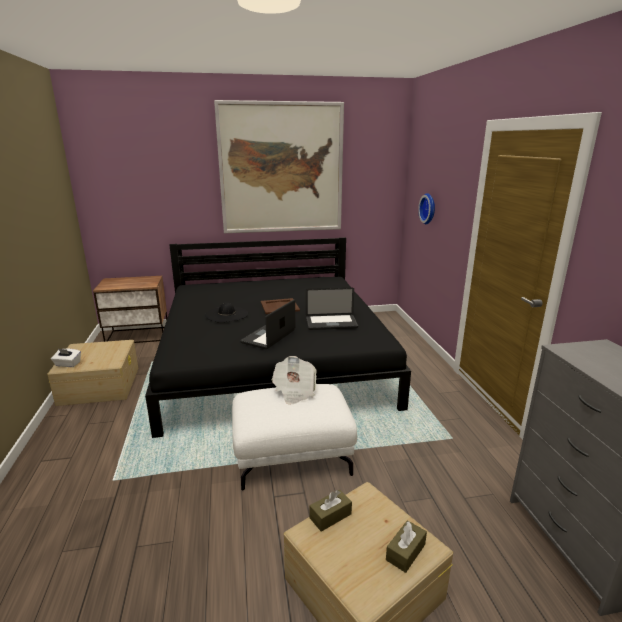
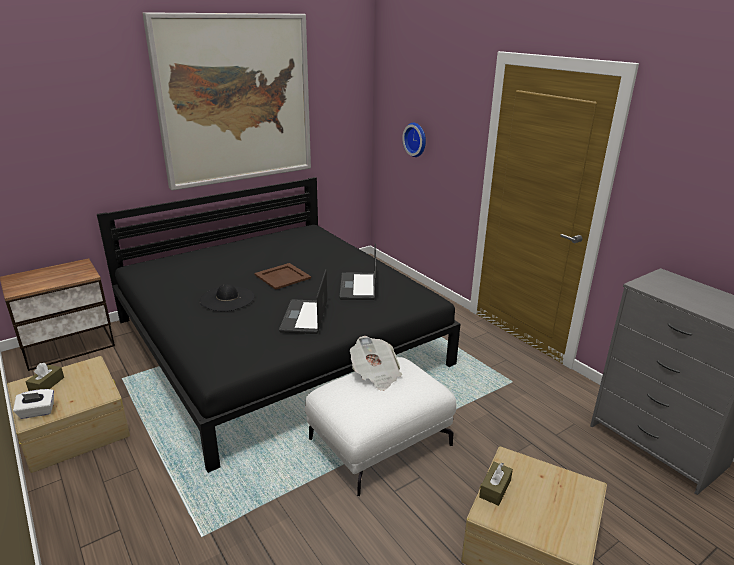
camera: 25 degrees left, 5 degrees up
laptop [306,288,358,330] -> laptop turned 120 degrees clockwise [340,244,376,300]
brown tissue box [386,520,427,573] -> brown tissue box moved to [26,363,64,391]

